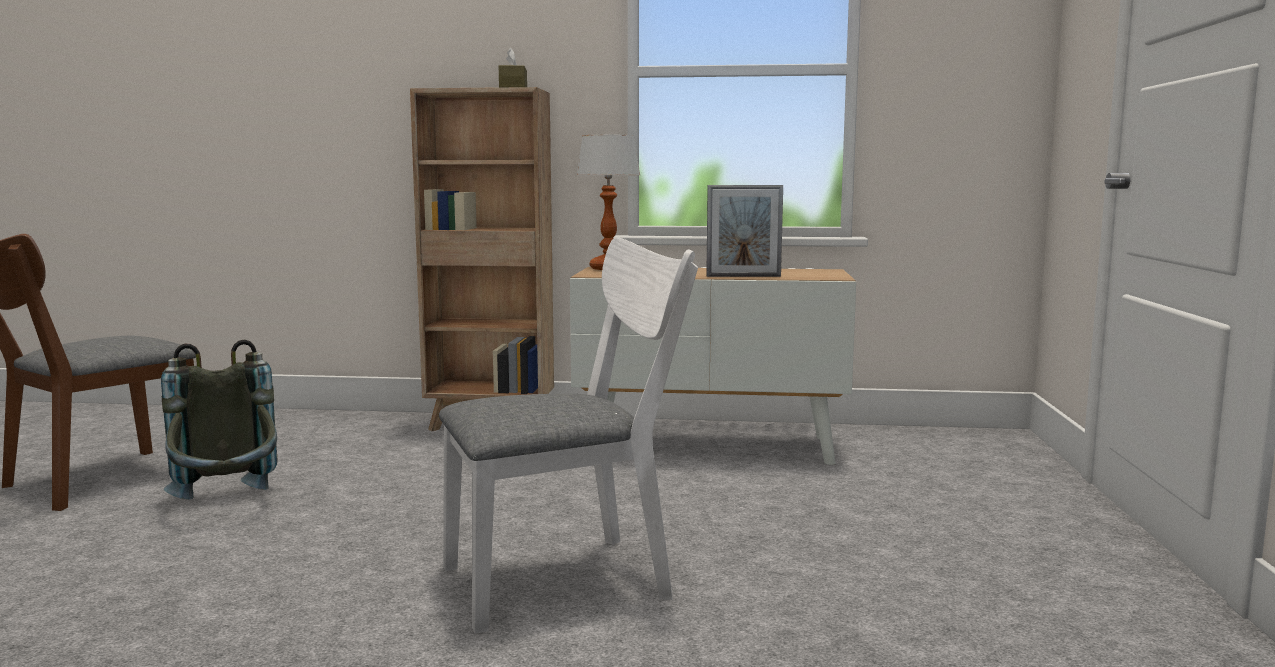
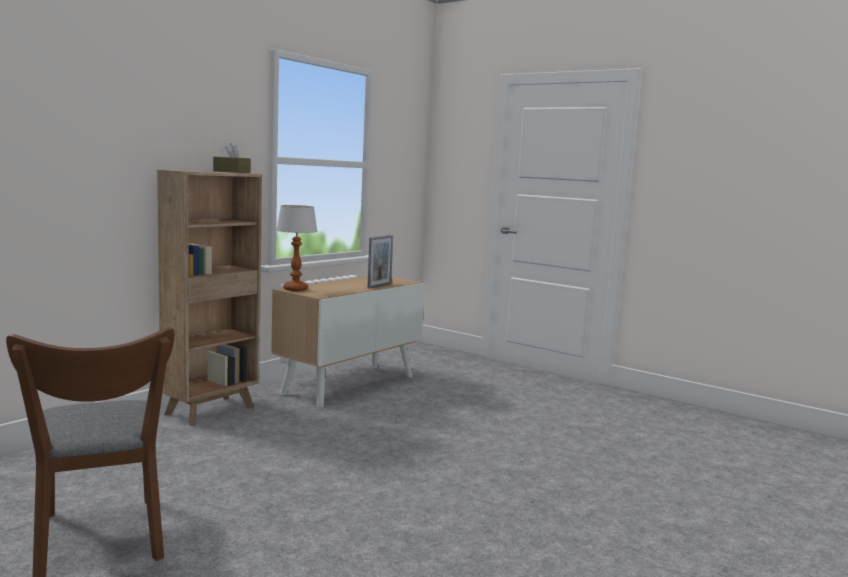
camera: 60 degrees left, 0 degrees up
grey backpack [161,339,278,500] -> none
white chair [439,237,698,634] -> none

